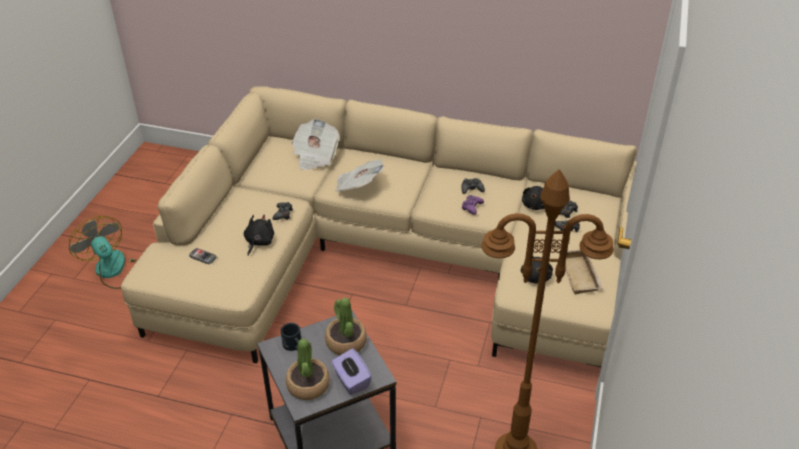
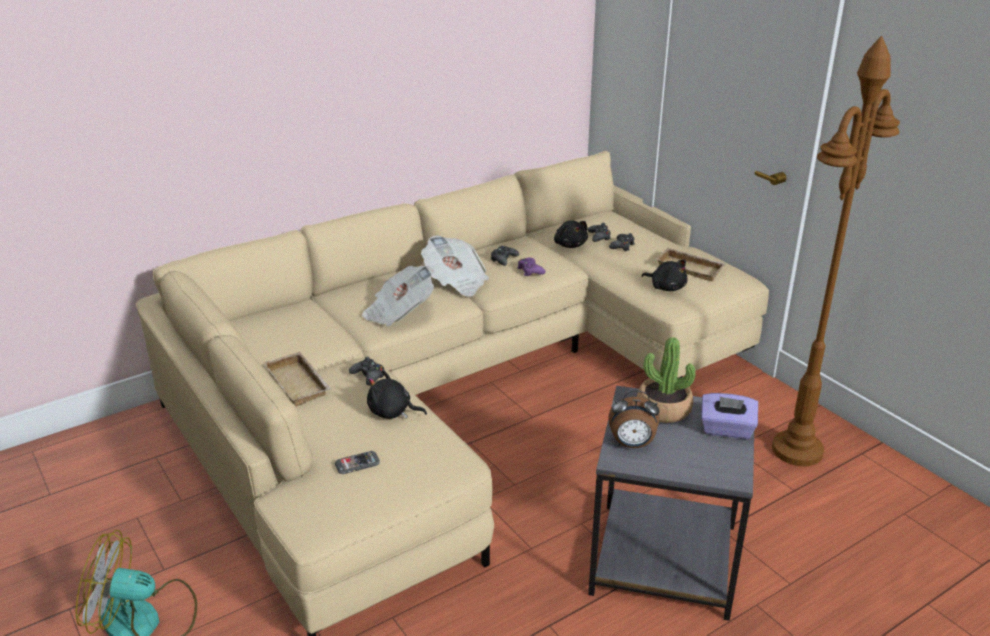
camera: 50 degrees left, 10 degrees down
black plush toy [244,214,274,256] -> black plush toy turned 45 degrees counterclockwise [367,370,427,419]
black mug [281,323,301,351] -> alarm clock [609,391,659,448]
potted plant [286,339,330,400] -> none
newspaper [292,119,340,170] -> newspaper moved to [421,235,489,297]
none -> beige tray [263,352,331,407]

